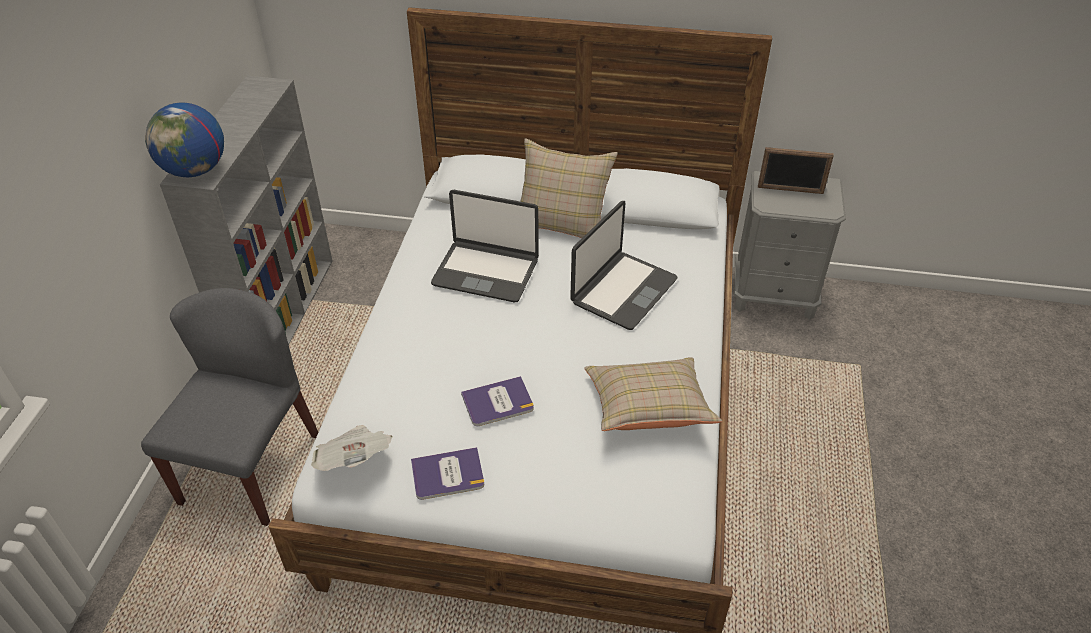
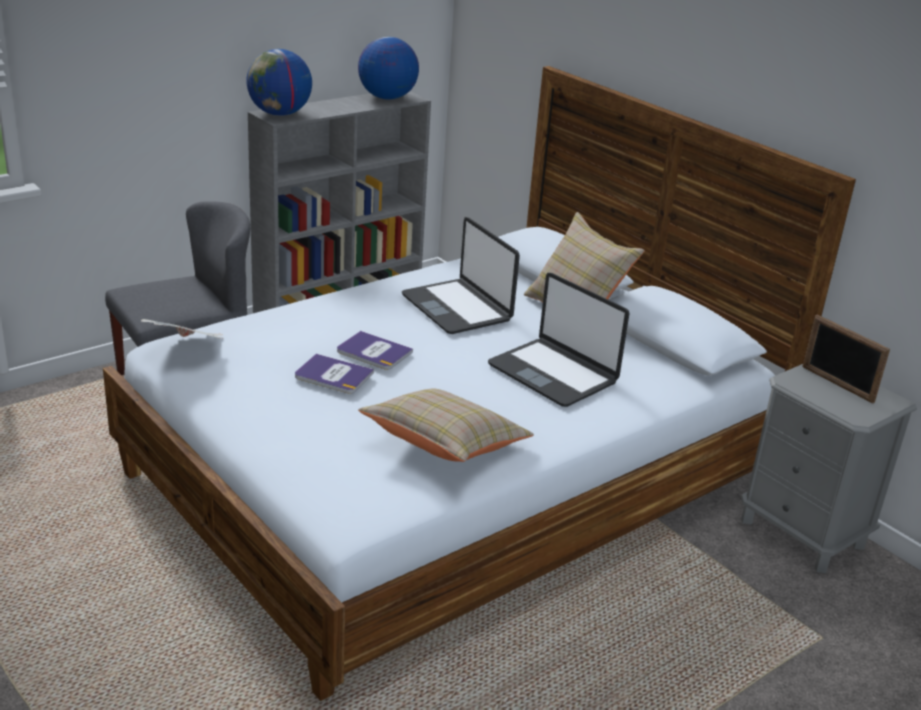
camera: 40 degrees right, 15 degrees down
book [411,447,484,500] -> book moved to [337,331,413,370]
laptop [570,201,678,330] -> laptop turned 60 degrees clockwise [488,273,629,407]
none -> globe [358,37,419,100]

